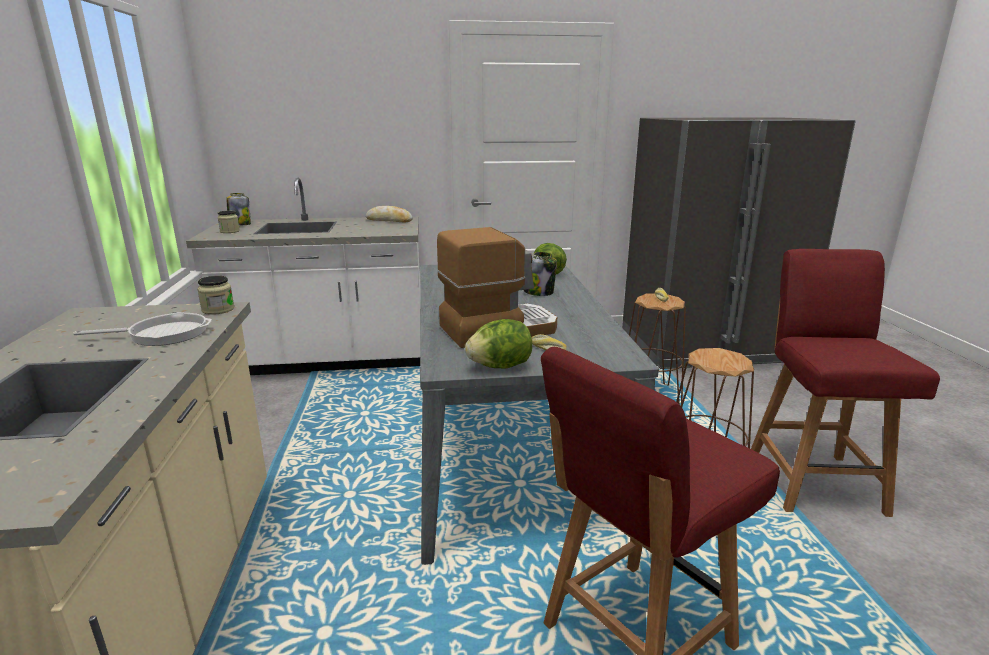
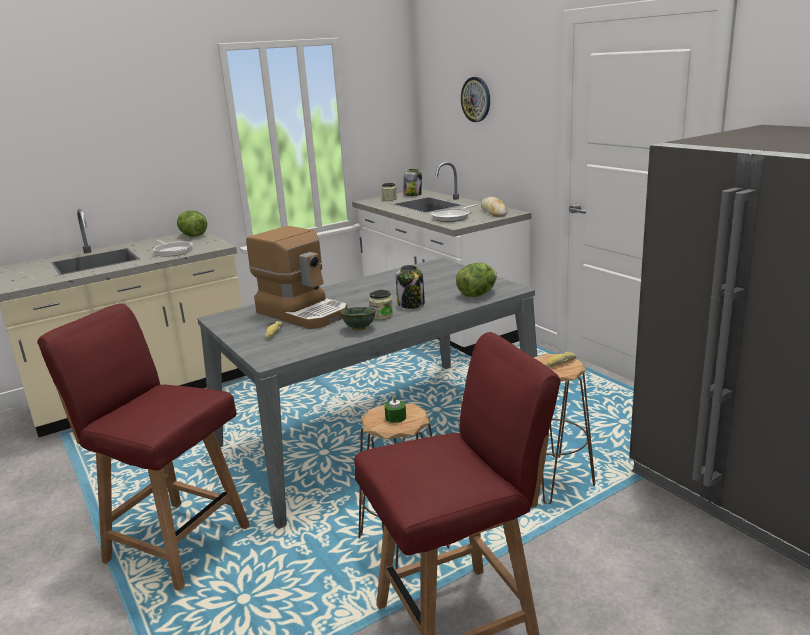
camera: 65 degrees right, 0 degrees up
jar [197,276,234,315] -> jar moved to [369,290,393,320]
lettuce [465,319,532,369] -> lettuce moved to [177,210,207,237]
none -> green bowl [340,307,376,331]
none -> green candle [385,395,406,423]
none -> frying pan [432,204,477,222]
none -> wall clock [461,77,490,122]

